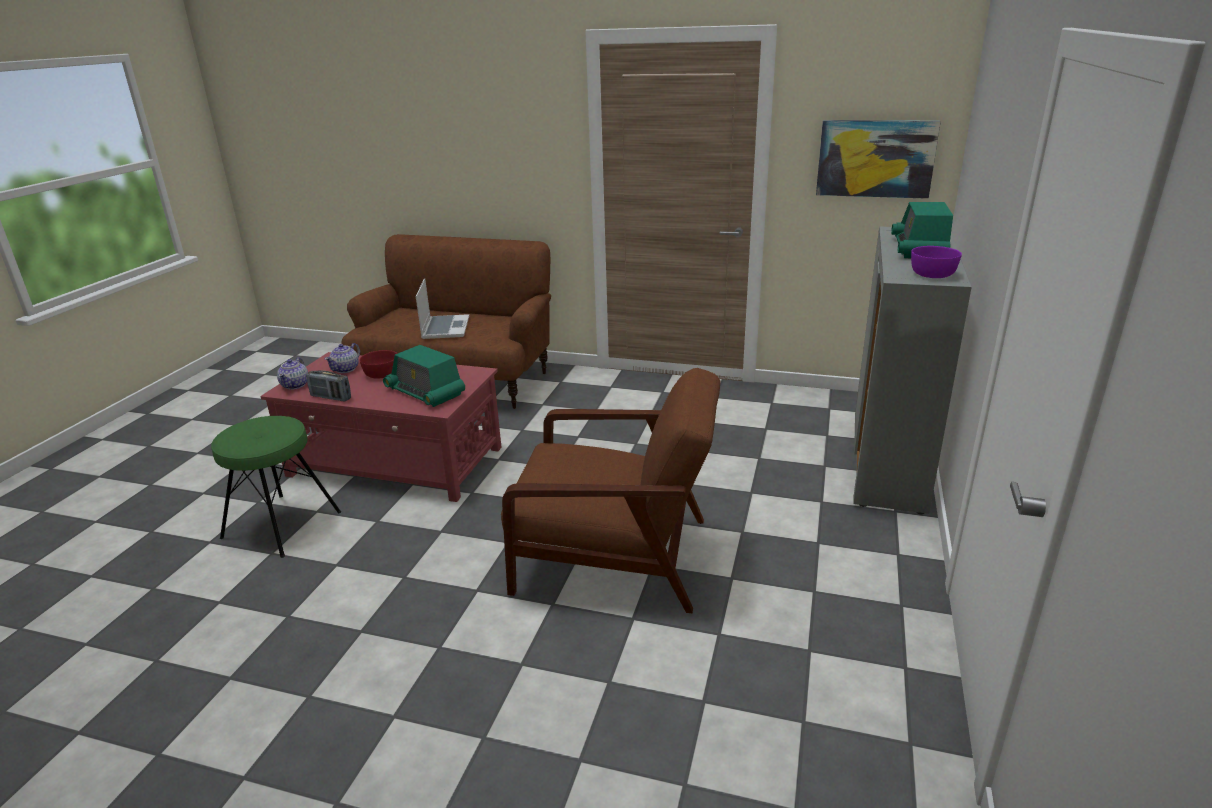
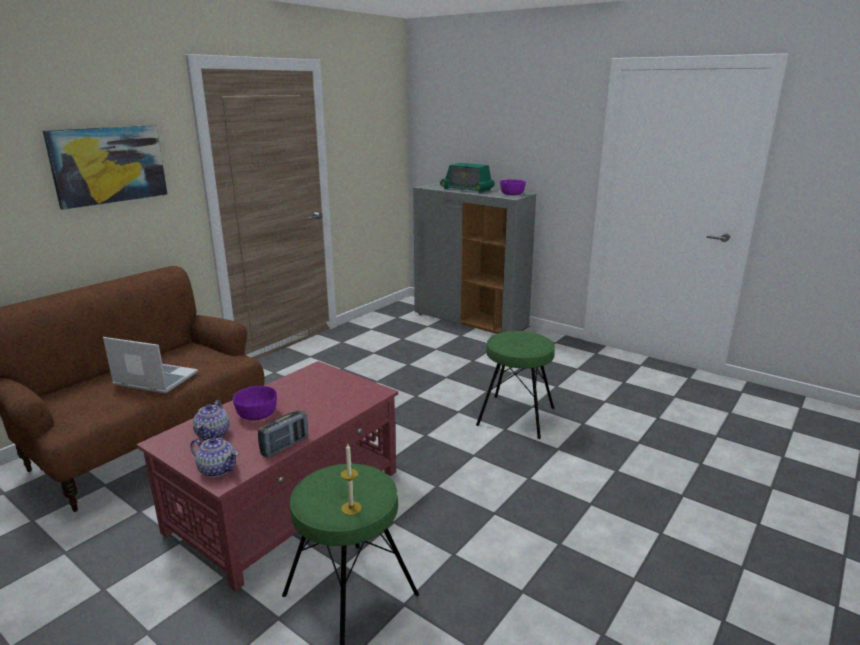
camera: 70 degrees left, 5 degrees down
teapot [325,343,360,373] -> teapot turned 45 degrees clockwise [193,400,230,440]
red bowl [360,350,397,379] -> purple bowl [233,386,277,421]
radio [383,345,465,407] -> none
brown armchair [501,368,721,613] -> green stool [476,331,555,439]
picture [816,120,941,199] -> picture moved to [43,125,168,210]
none -> candle [341,444,362,515]

